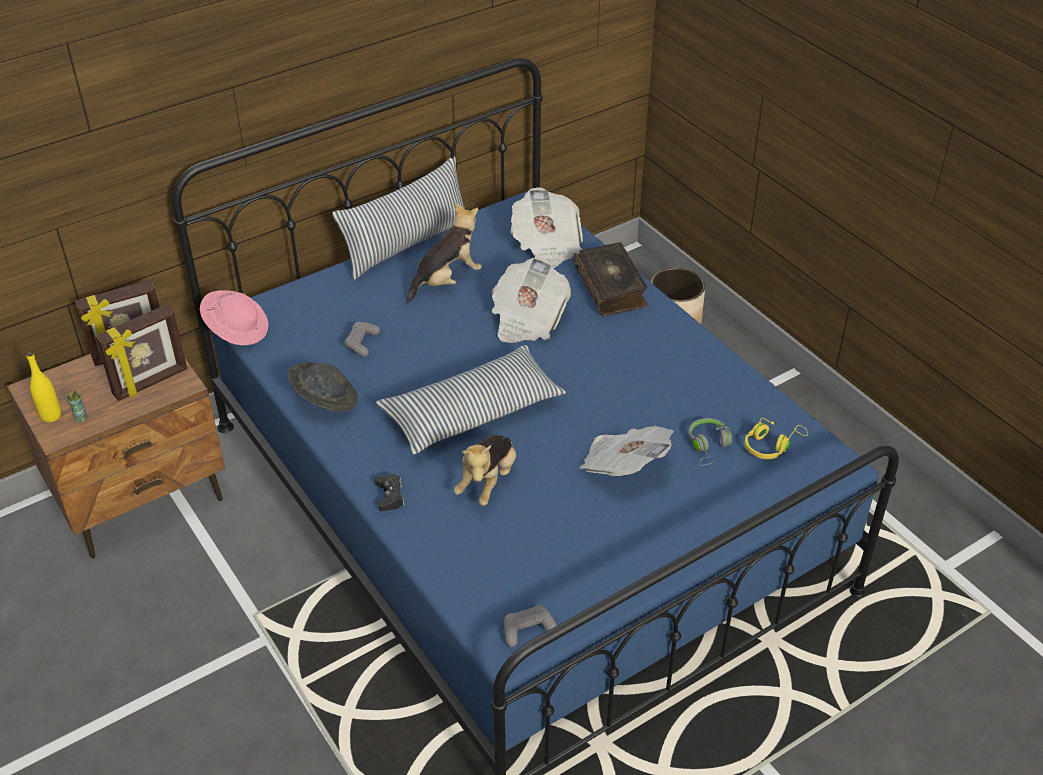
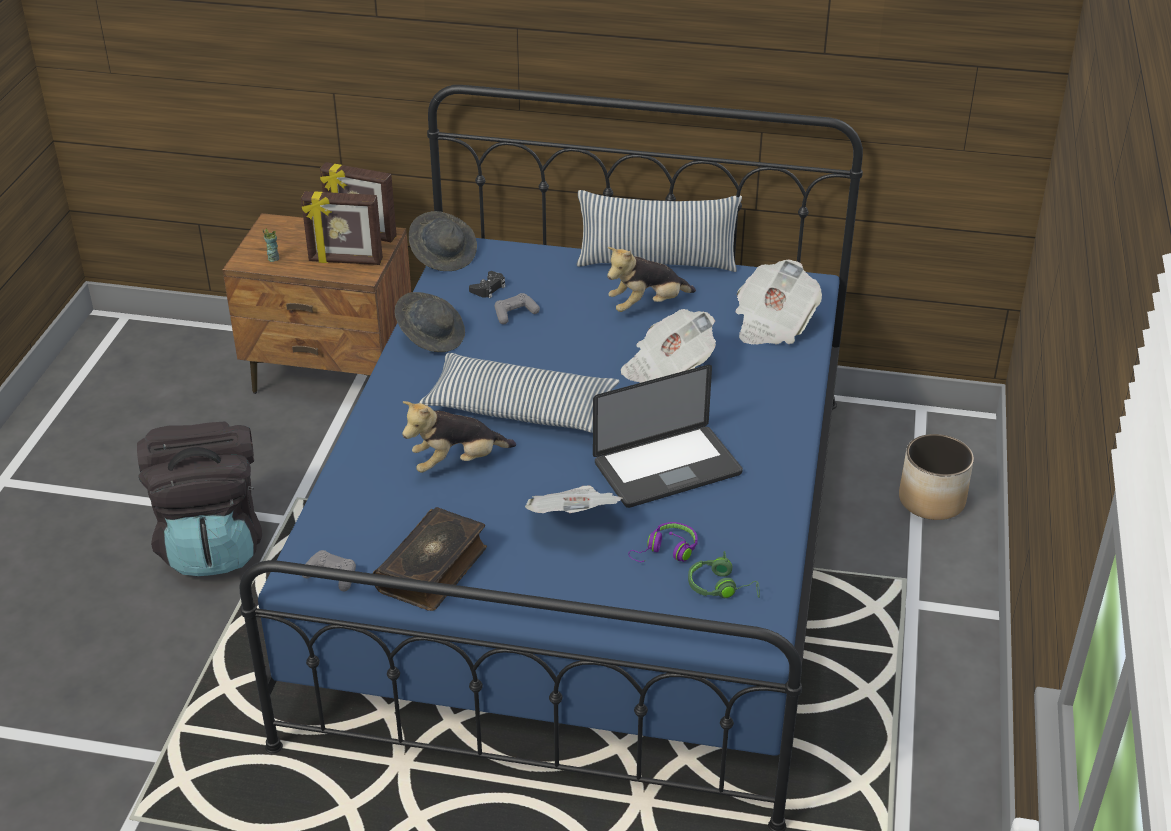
camera: 45 degrees right, 5 degrees down
yellow bottle [27,352,61,422] -> none
pink hat [200,290,269,345] -> grey hat [409,211,477,271]
black game controller [375,474,405,511] -> black game controller moved to [469,271,506,298]
plush toy [406,203,482,304] -> plush toy turned 150 degrees clockwise [607,247,696,312]
book [573,242,648,316] -> book moved to [373,507,487,611]
grey headphones [688,418,732,466] -> purple headphones [628,522,698,562]
yellow headphones [744,418,808,459] -> green headphones [688,551,760,598]
none -> black backpack [137,422,262,576]
none -> laptop [593,365,743,508]

